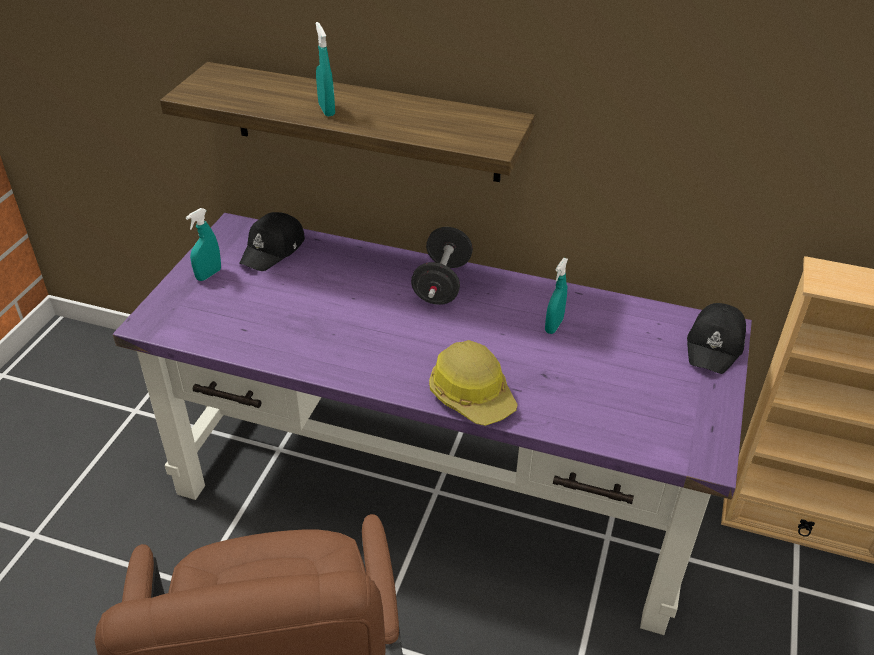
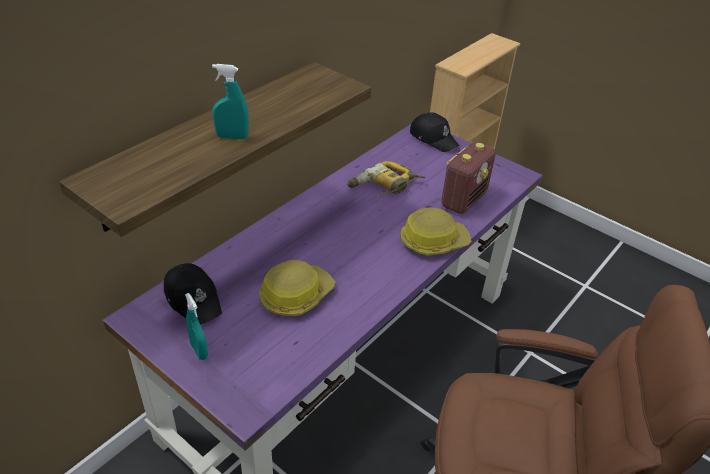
camera: 70 degrees left, 0 degrees up
black dumbbell [411,227,473,305] -> none
turquoise spray bottle [545,258,568,334] -> power drill [347,161,425,196]
none -> hard hat [259,260,335,316]
none -> radio [441,142,496,214]

